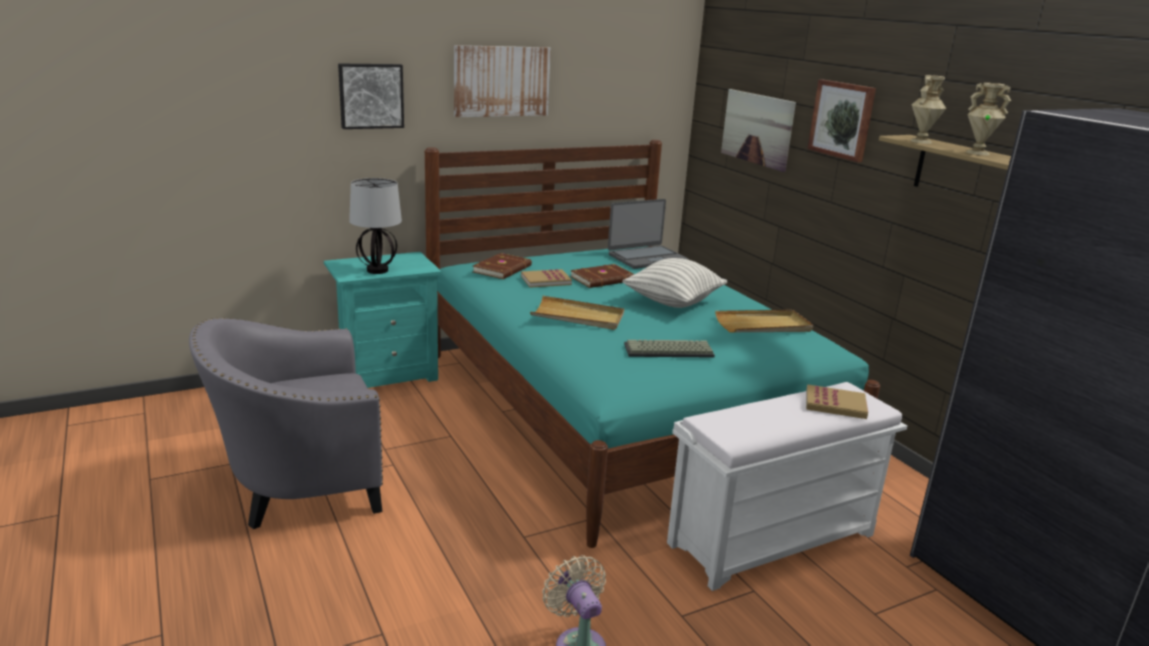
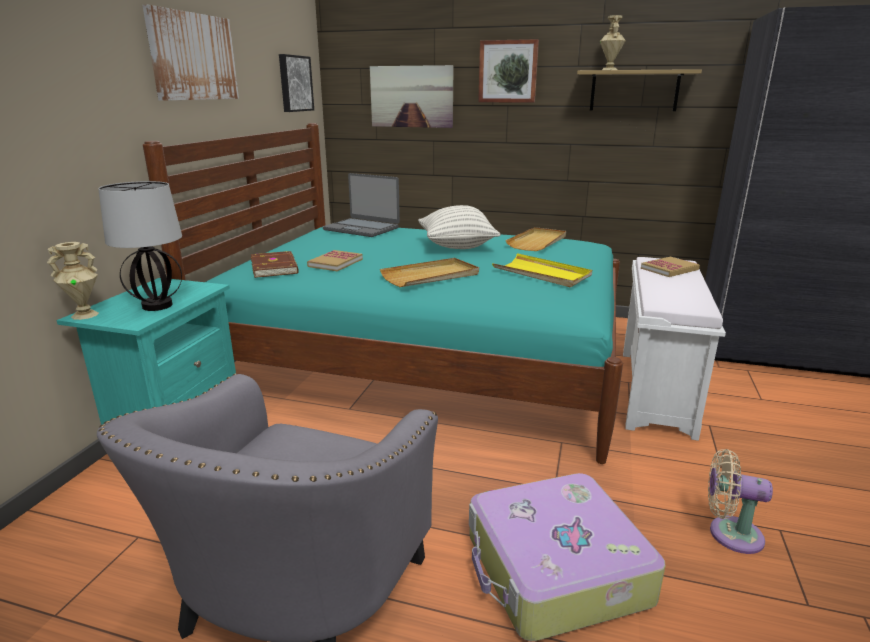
camera: 45 degrees left, 0 degrees up
picture [338,64,404,129] -> picture moved to [279,54,314,112]
brown book [570,264,634,288] -> none
laptop [608,199,688,269] -> laptop turned 105 degrees clockwise [323,173,400,237]
keyboard [624,340,715,357] -> yellow tray [492,253,592,287]
beige vase [966,83,1011,155] -> beige vase moved to [47,242,99,320]
none -> suitcase [469,473,665,641]

